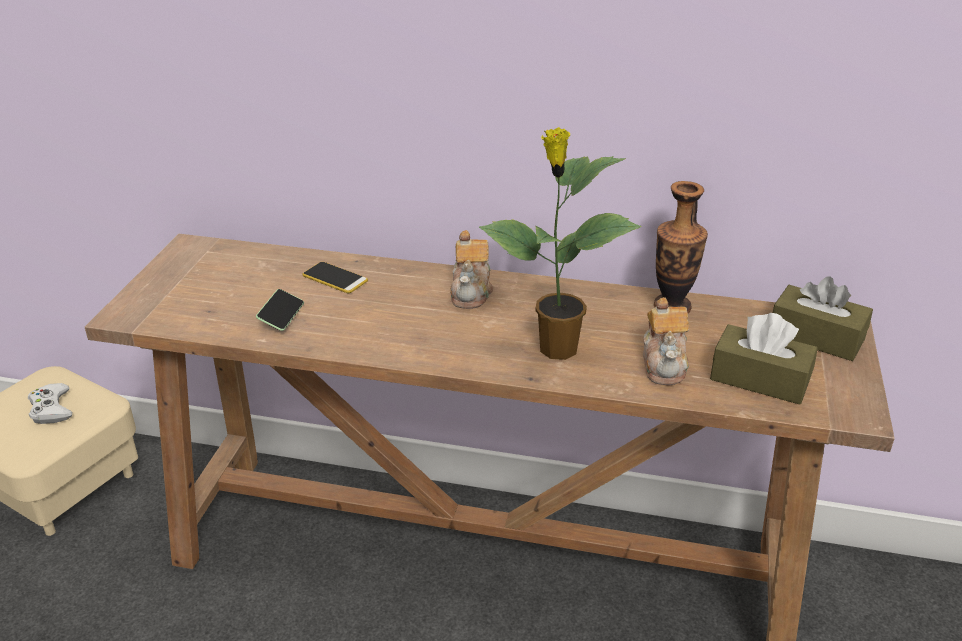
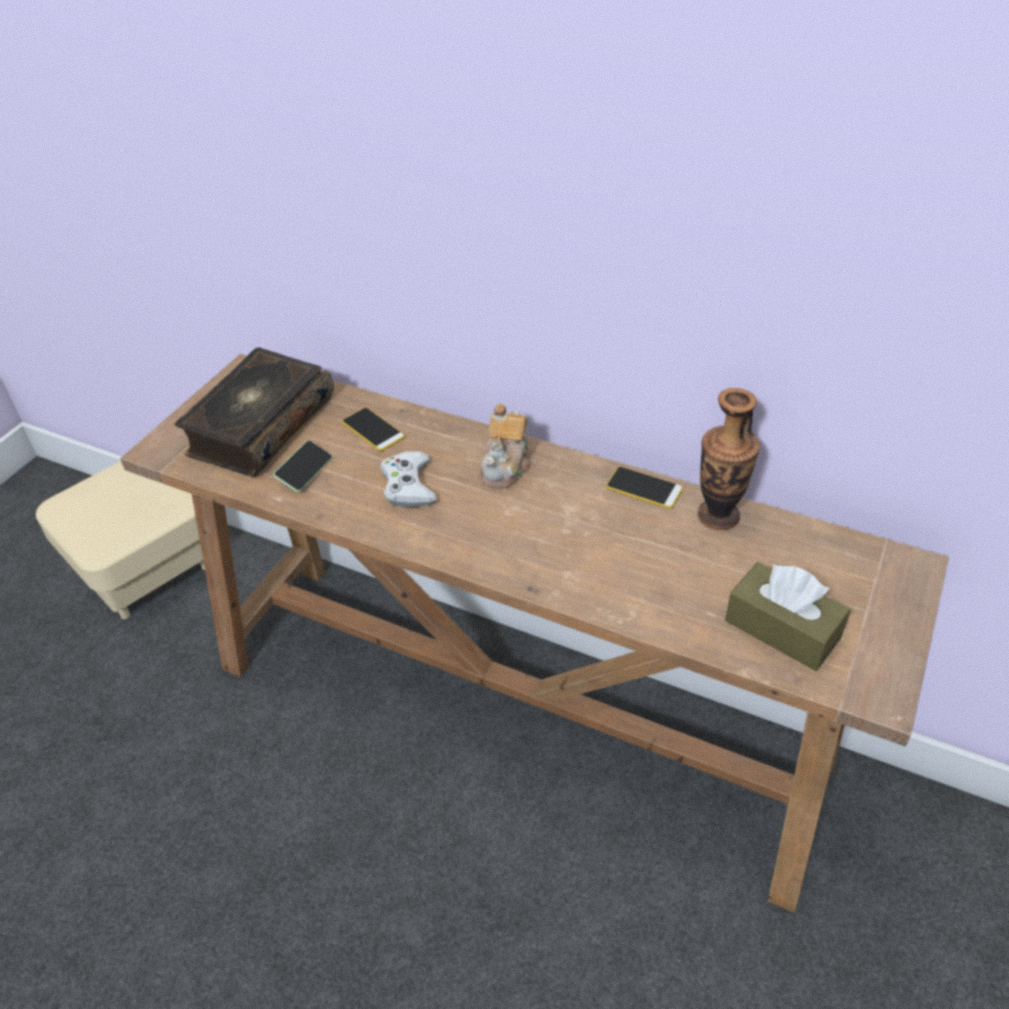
camera: 15 degrees right, 10 degrees up
white game controller [28,383,72,424] -> white game controller moved to [380,451,437,508]
potted plant [479,127,641,360] -> none
teapot [643,297,689,385] -> none
brown tissue box [772,276,873,361] -> none
none -> book [175,347,334,477]
none -> phone [606,467,683,509]

